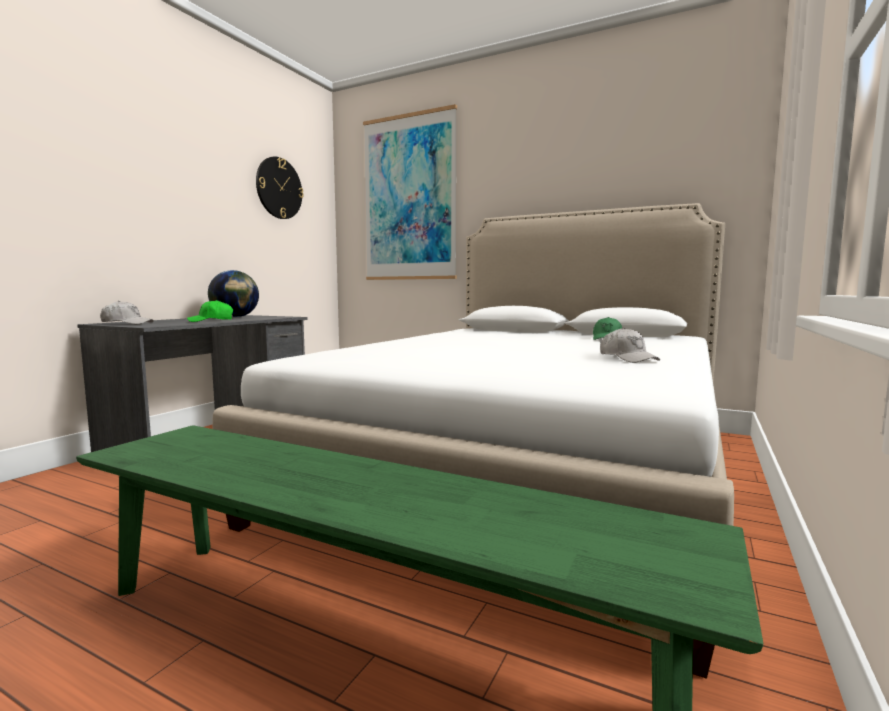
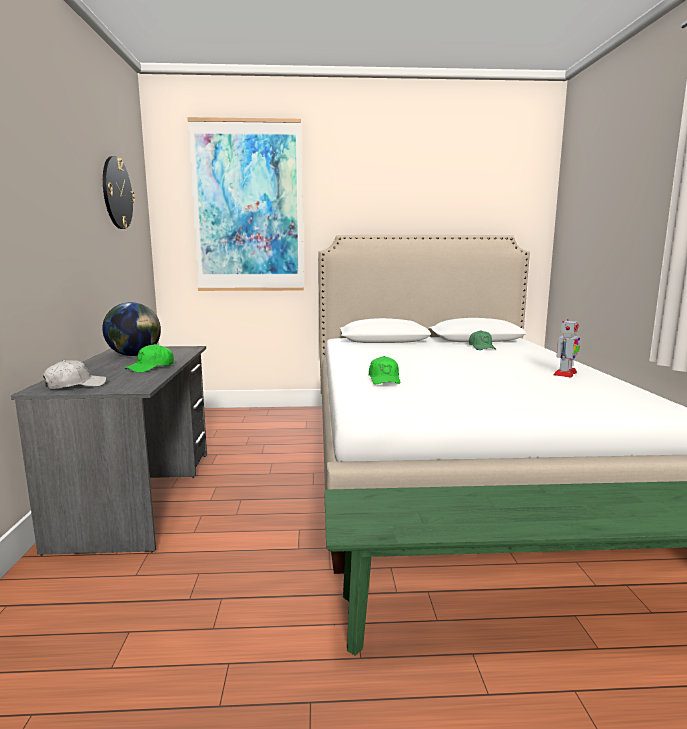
camera: 30 degrees left, 5 degrees up
white cap [600,328,660,363] -> toy robot [553,319,580,378]
none -> green cap [369,356,400,384]

